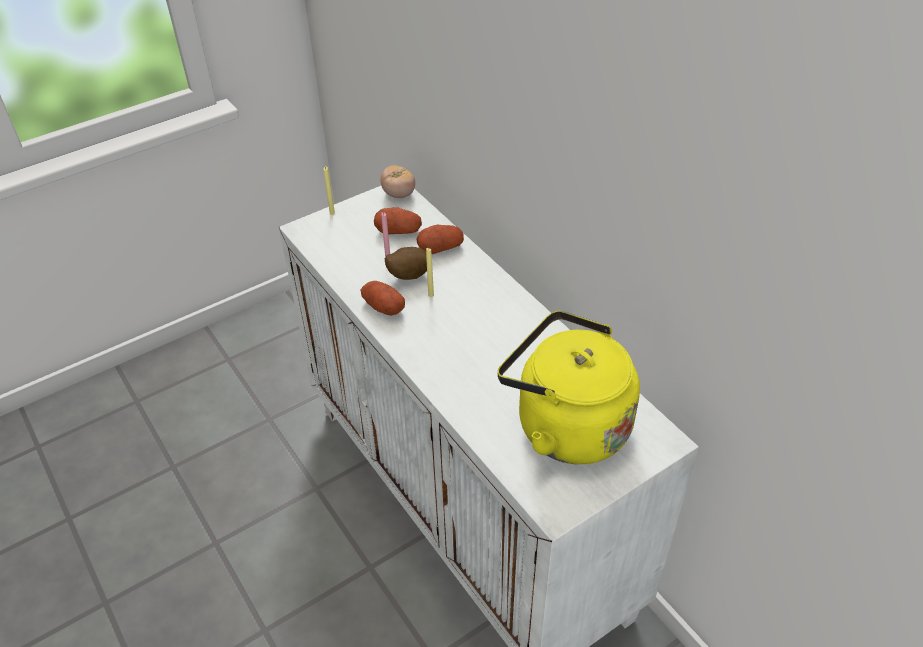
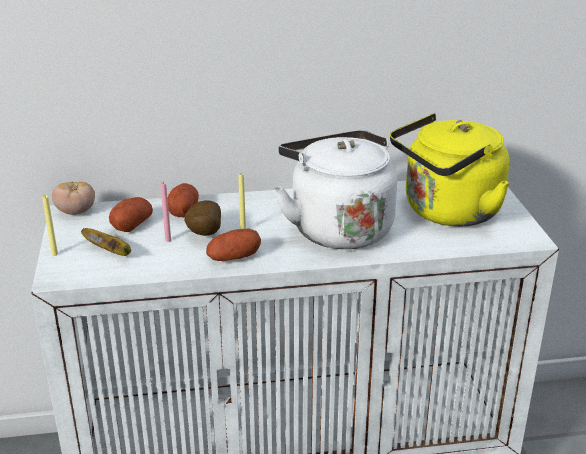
camera: 65 degrees left, 15 degrees down
none -> banana [81,228,131,256]
none -> white kettle [275,130,397,249]

